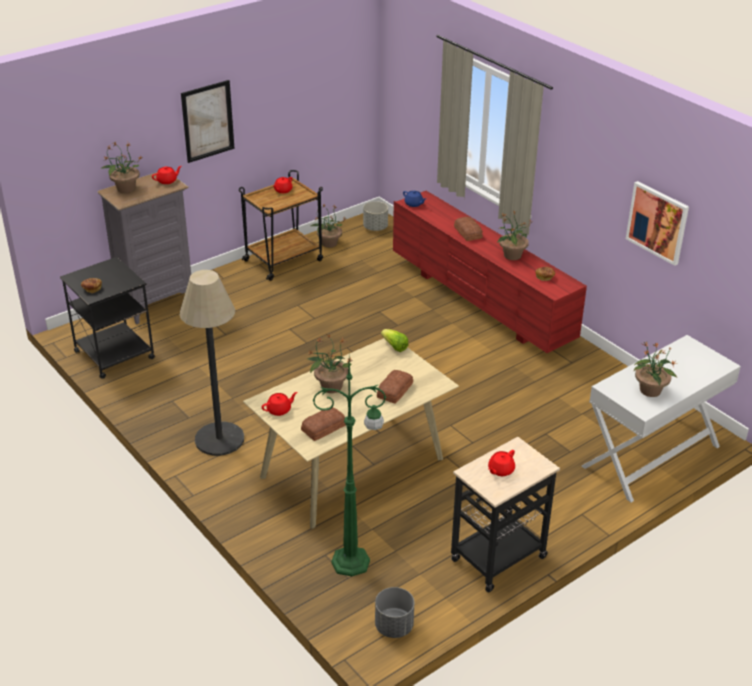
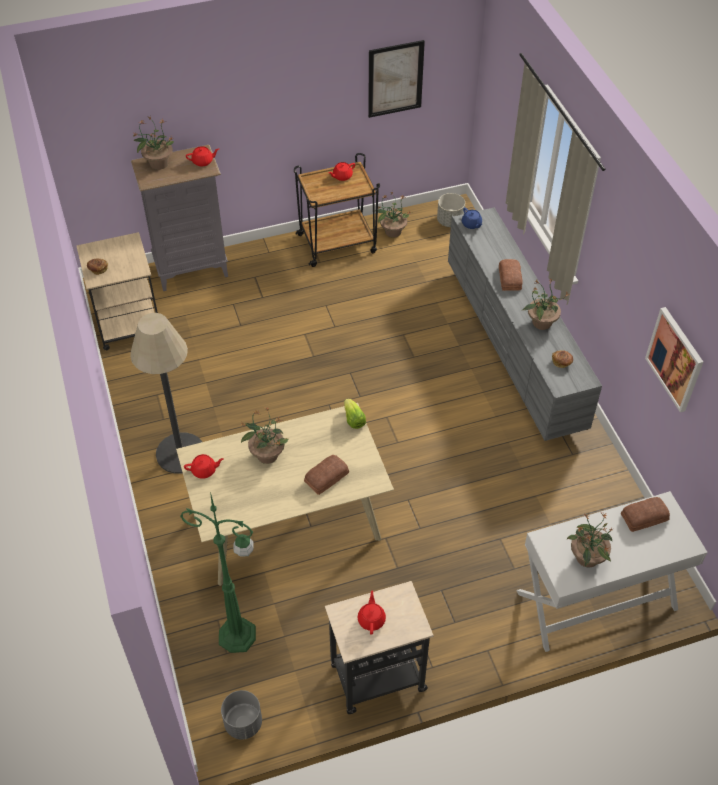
camera: 20 degrees right, 15 degrees up
black cart [60,257,155,379] -> beige cart [76,232,158,351]
picture [181,80,235,163] -> picture moved to [368,40,425,118]
bread [301,407,346,441] -> bread moved to [621,497,670,532]
red cabinet [393,191,587,353] -> grey cabinet [448,208,602,441]
red teapot [488,450,515,476] -> red teapot turned 120 degrees clockwise [358,591,386,635]

